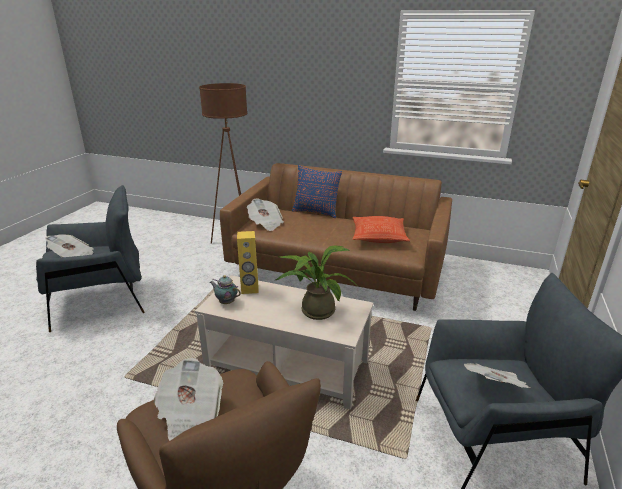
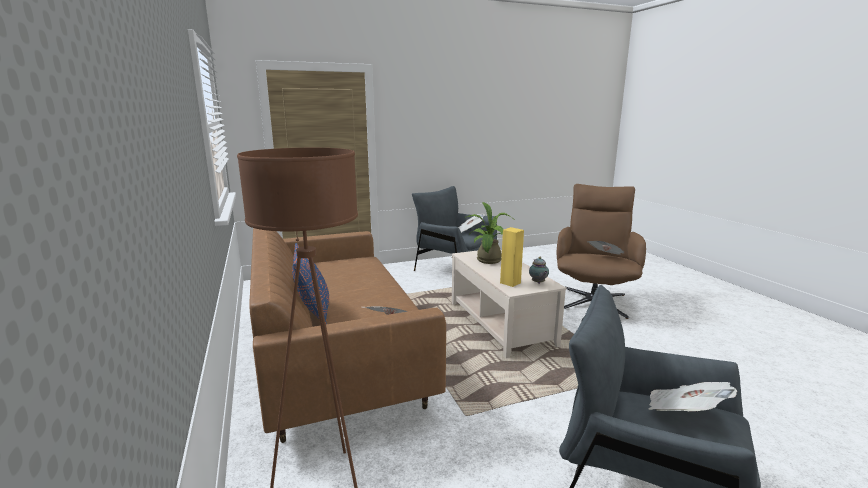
camera: 130 degrees left, 10 degrees down
orange pillow [353,216,410,243] -> none

